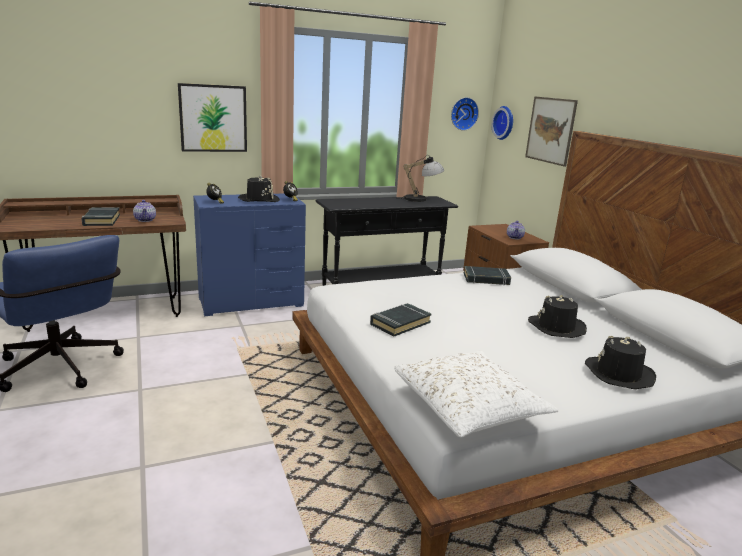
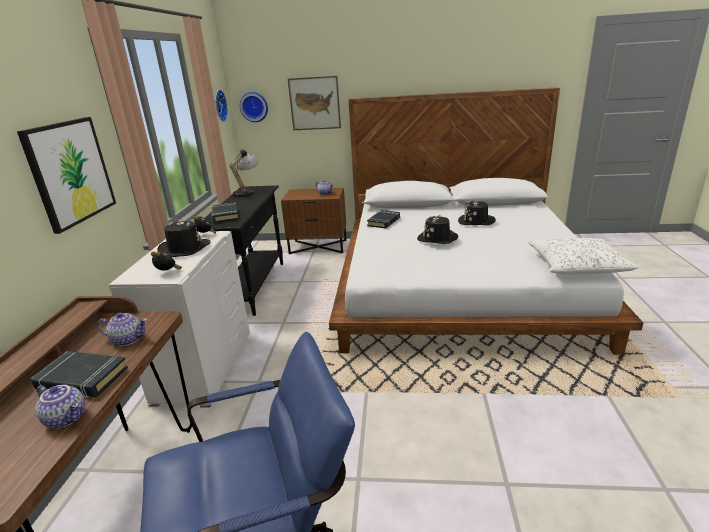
camera: 60 degrees left, 5 degrees up
blue dresser [193,194,306,316] -> white dresser [109,231,250,408]
black book [370,303,432,336] -> black book moved to [212,202,239,223]
black hat [585,336,656,389] -> black hat moved to [417,215,458,244]
none -> teapot [36,385,85,428]

